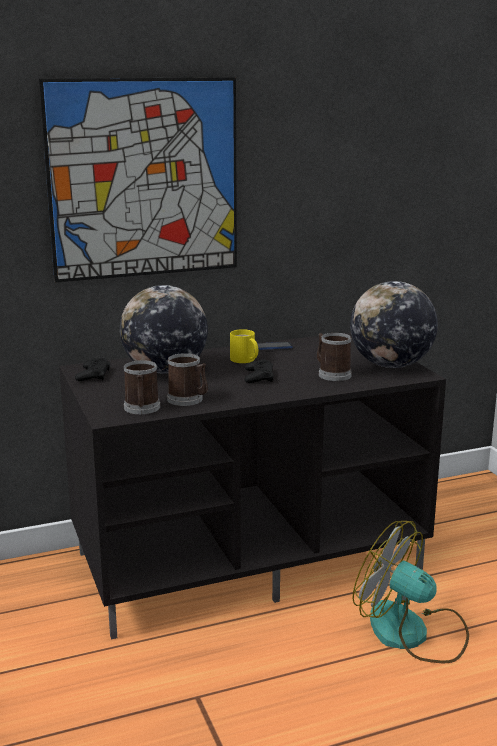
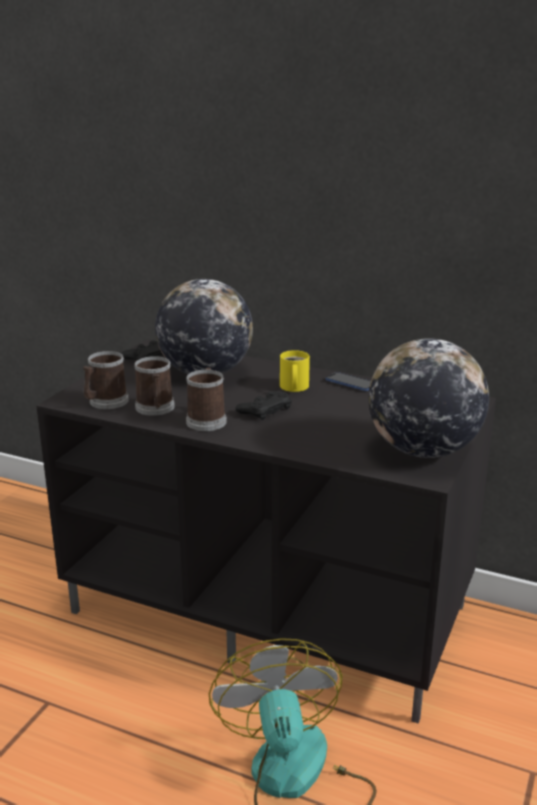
camera: 45 degrees right, 5 degrees up
picture [39,77,237,282] -> none
mug [317,333,352,381] -> mug moved to [186,367,227,431]

